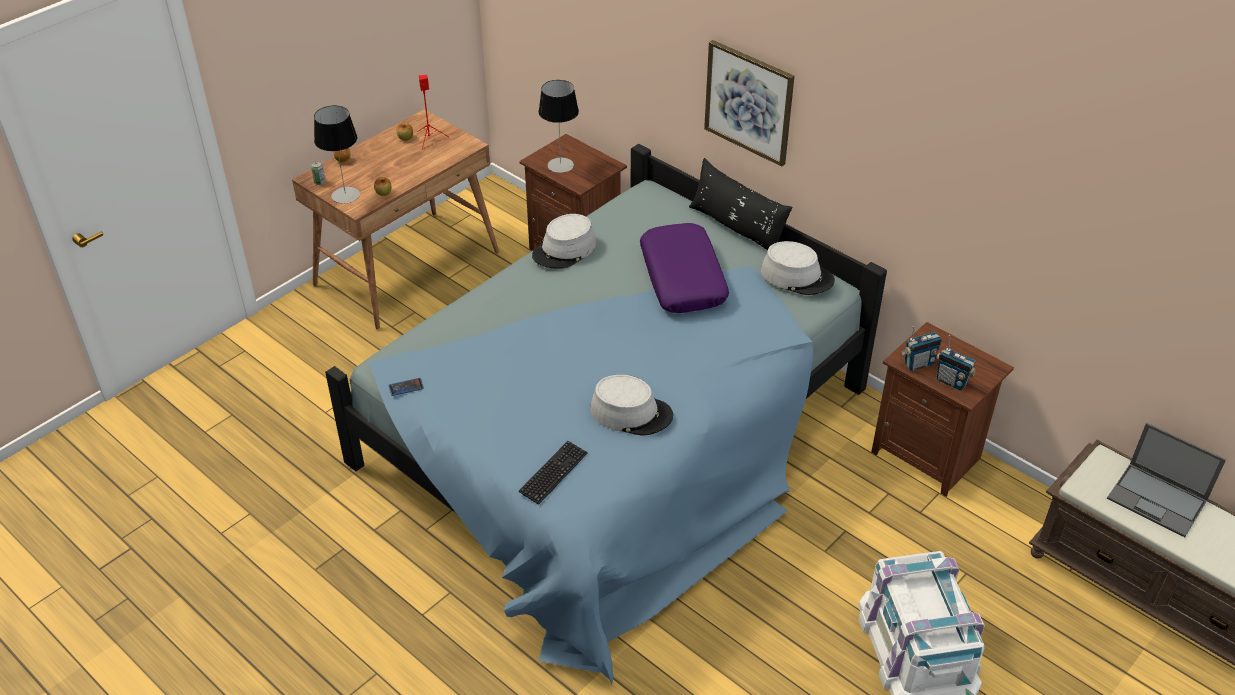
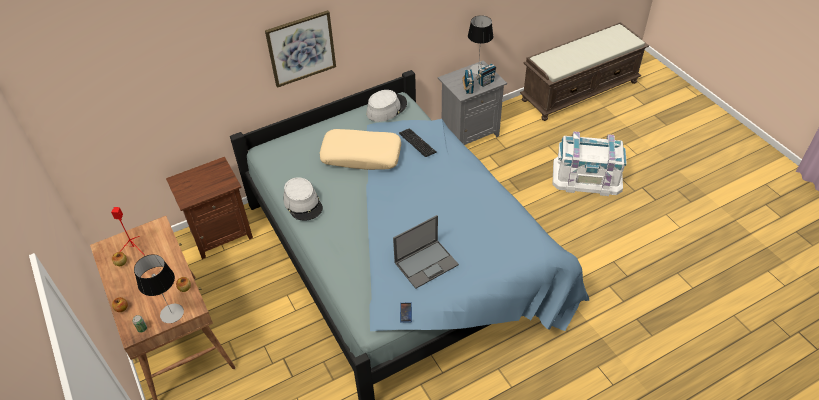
camera: 70 degrees left, 5 degrees up
keyboard [518,441,588,505] -> keyboard moved to [399,128,437,157]
table lamp [539,80,579,173] -> table lamp moved to [468,16,493,74]
grey hat [590,375,673,436] -> none
purple pillow [640,223,729,313] -> beige pillow [320,129,401,170]
black pillow [689,158,792,250] -> none
brown nightstand [871,322,1014,497] -> grey nightstand [438,60,507,145]
laptop [1107,423,1226,537] -> laptop moved to [393,215,459,289]

